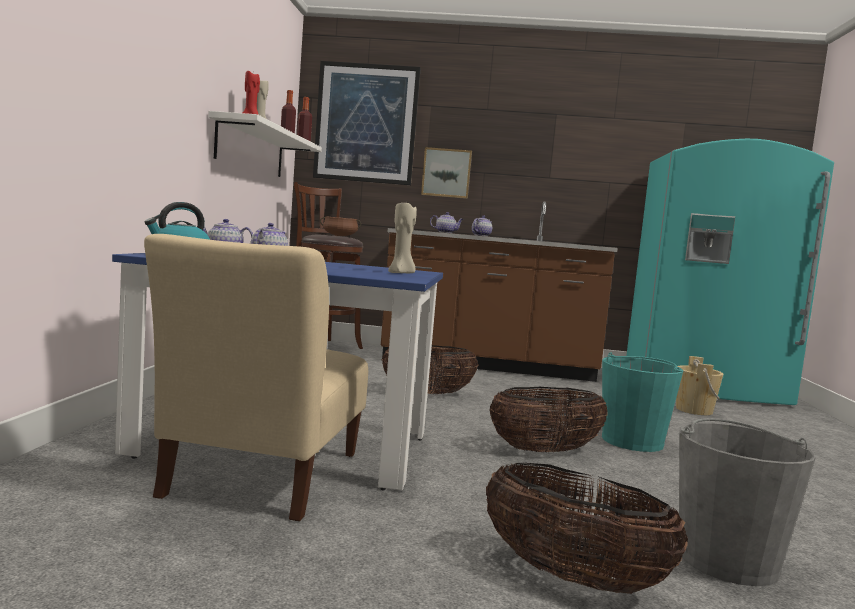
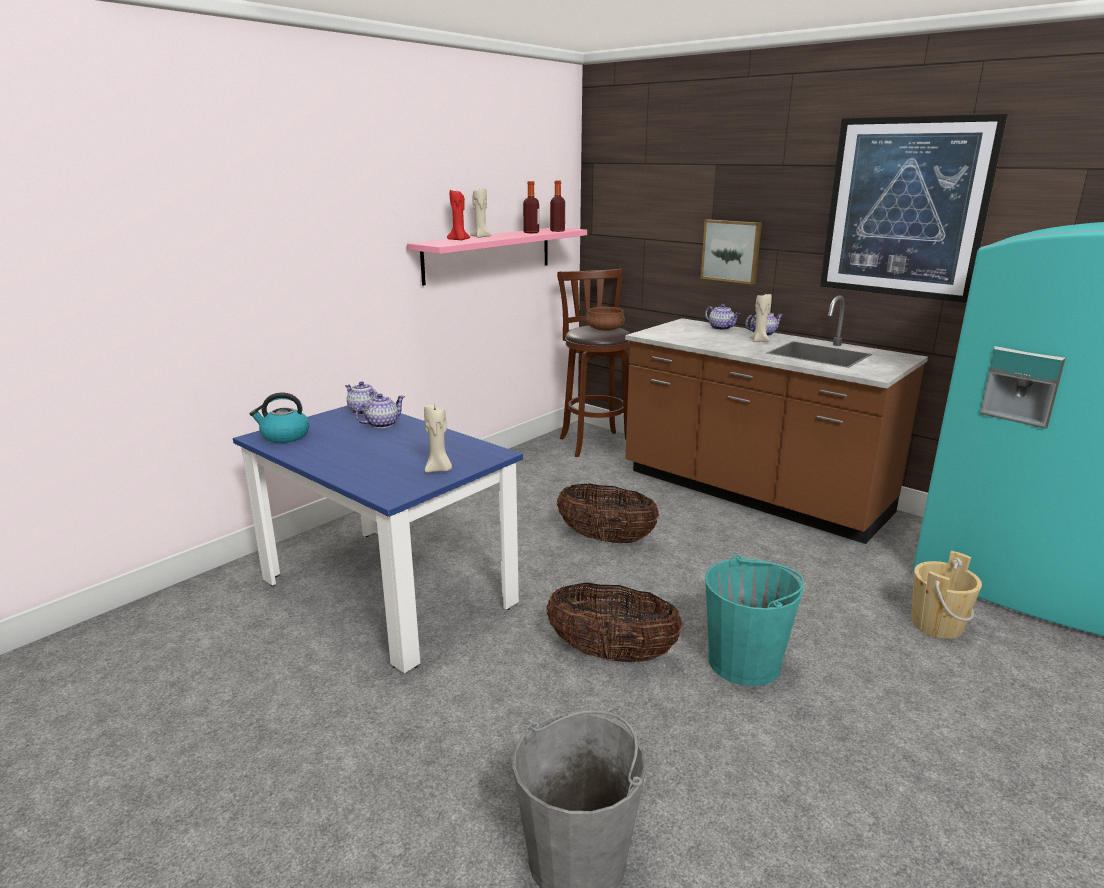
camera: 35 degrees right, 15 degrees up
beige chair [144,234,368,521] -> none
white shelf [208,111,322,177] -> pink shelf [407,228,587,286]
picture [313,61,421,185] -> picture moved to [820,114,1008,303]
basket [486,463,688,594] -> none
none -> beige candle [750,292,772,342]

